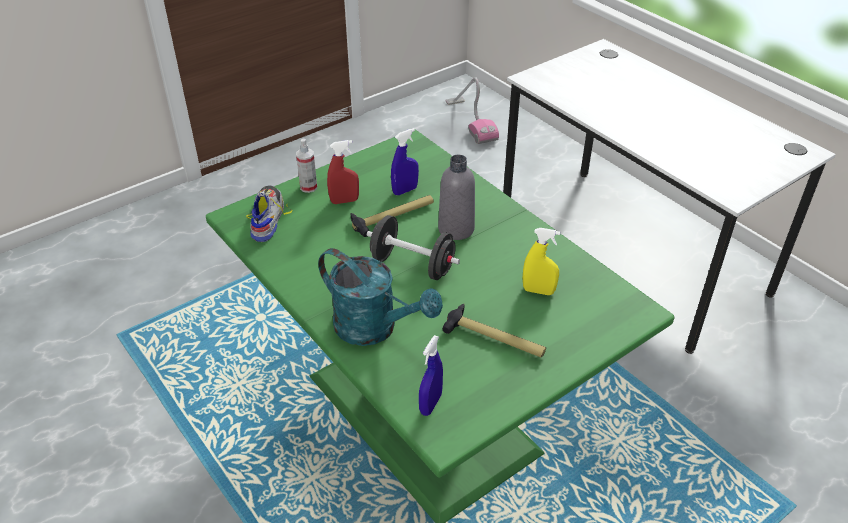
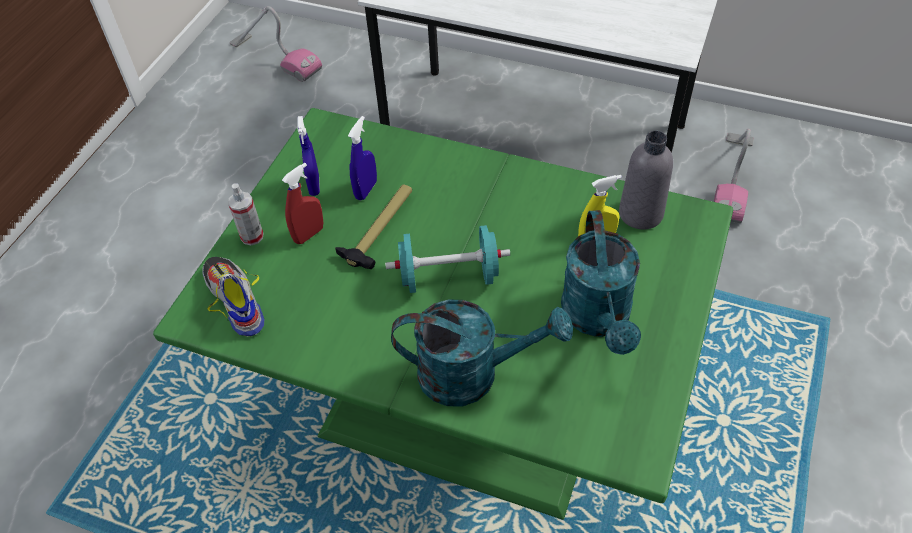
camera: 30 degrees left, 10 degrees up
black dumbbell [367,215,460,280] -> turquoise dumbbell [385,225,510,293]
blue spray bottle [419,335,443,416] -> blue spray bottle moved to [297,116,320,196]
grey bottle [438,155,475,240] -> grey bottle moved to [619,131,673,230]
hammer [443,304,546,358] -> turquoise watering can [561,210,641,355]
none -> vacuum cleaner [714,129,754,223]

